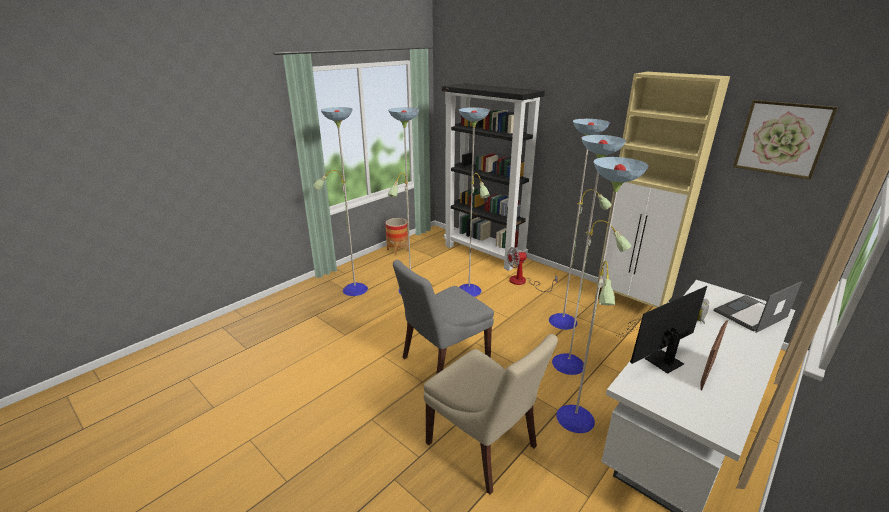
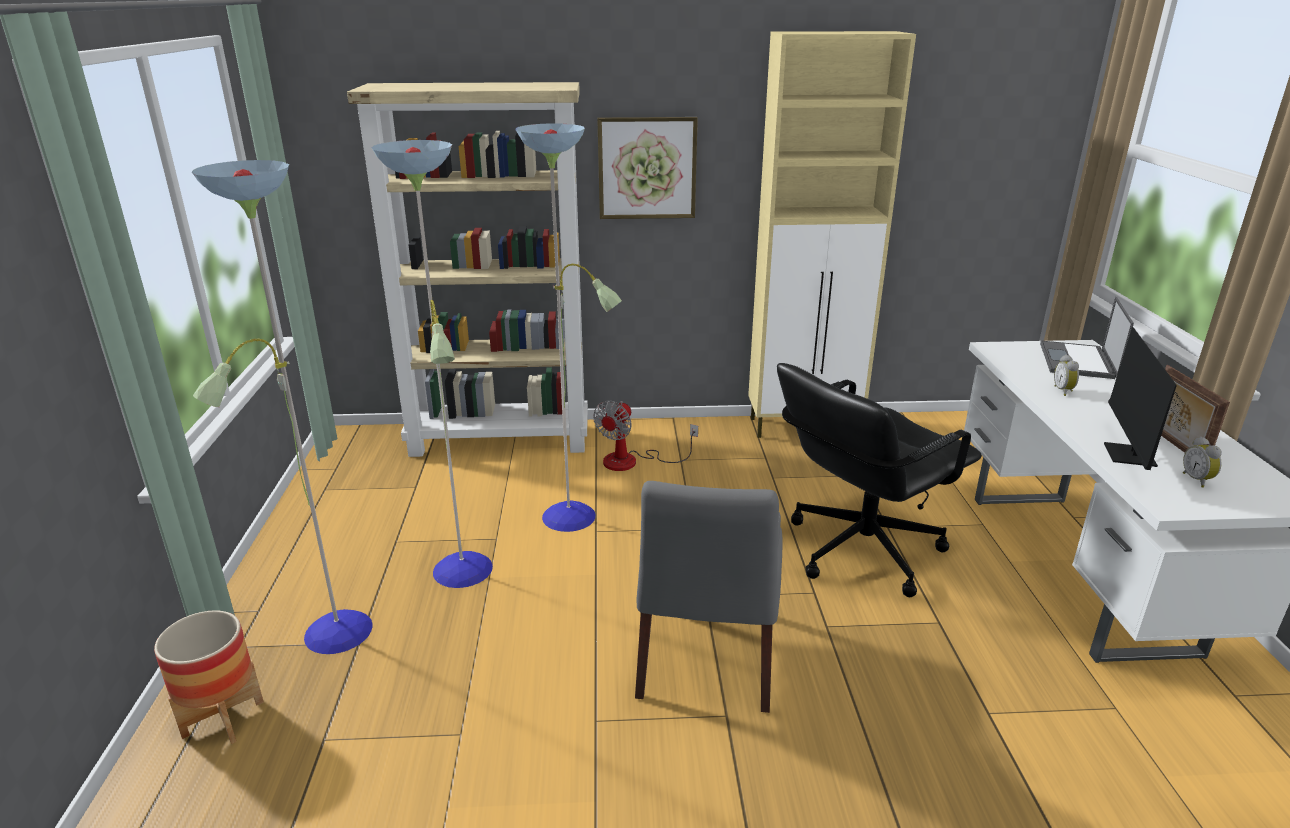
camera: 45 degrees left, 0 degrees up
planter [386,218,409,255] -> planter moved to [154,610,264,744]
beige chair [424,334,558,495] -> none
black bookcase [442,83,545,271] -> beige bookcase [347,82,588,457]
floor lamp [549,119,649,433] -> black office chair [777,363,982,597]
picture [733,100,838,180] -> picture moved to [597,117,698,219]
none -> alarm clock [1183,436,1222,488]

